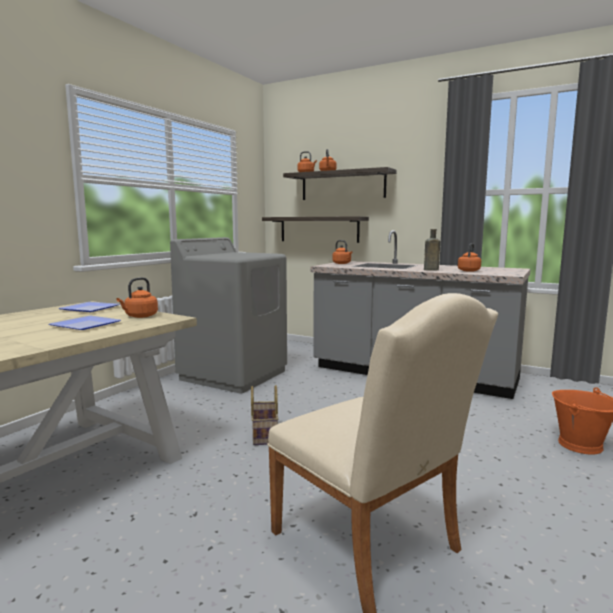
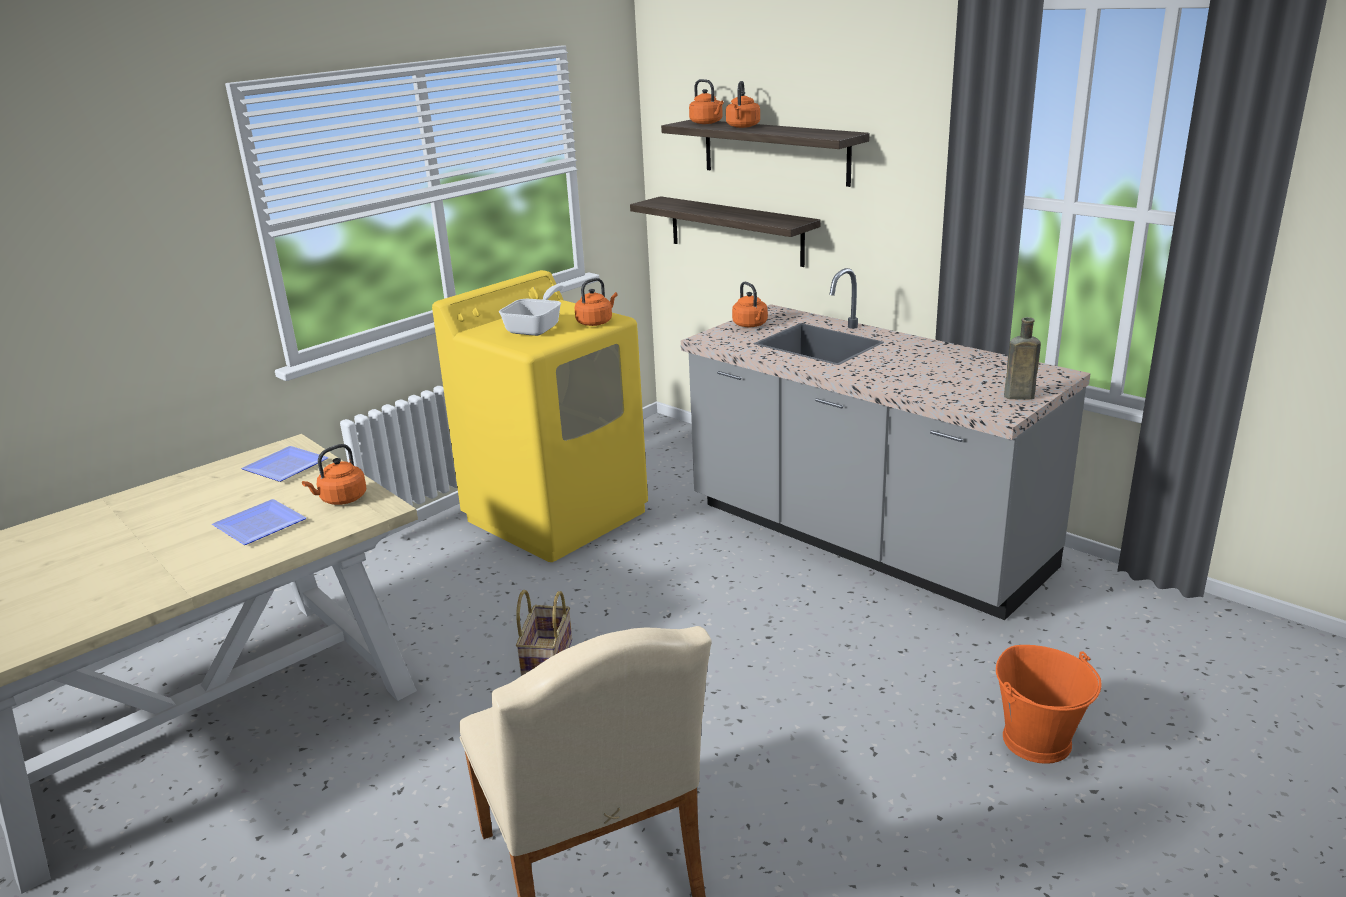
camera: 15 degrees right, 15 degrees up
grey washing machine [170,237,287,394] -> yellow washing machine [432,270,648,562]
brown bottle [424,229,440,270] -> brown bottle moved to [1004,317,1041,399]
orange kettle [458,243,481,272] -> orange kettle moved to [575,278,617,326]
none -> frying pan [499,285,564,336]

